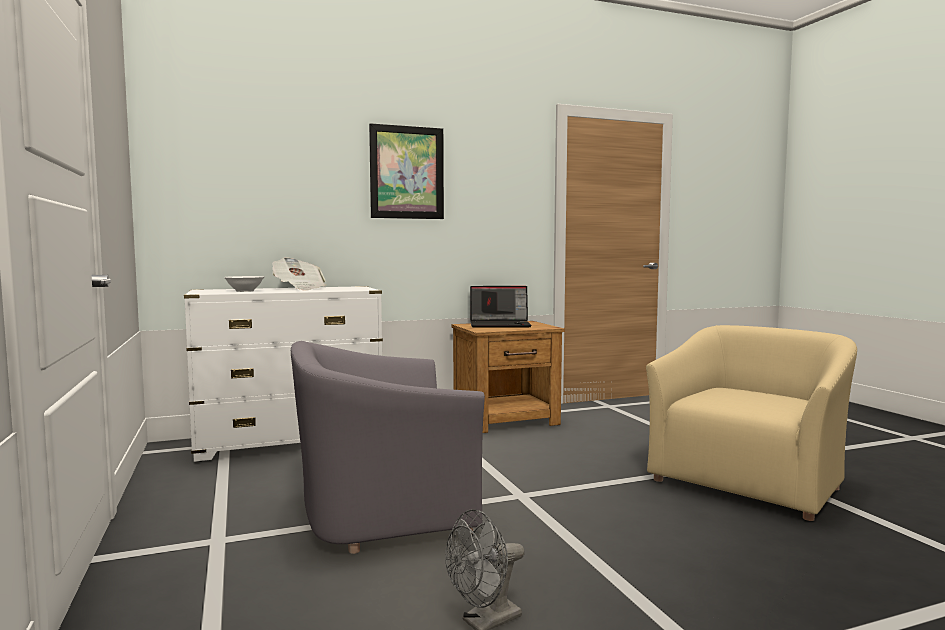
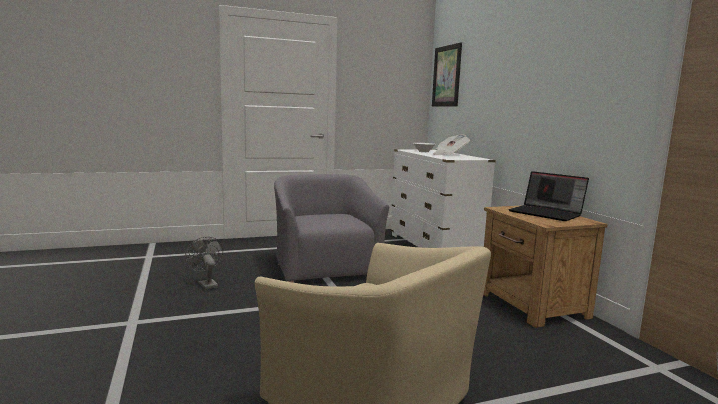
camera: 90 degrees right, 5 degrees up
picture [369,123,444,219] -> picture moved to [432,42,462,106]
laptop [470,286,532,328] -> laptop turned 45 degrees counterclockwise [508,171,589,221]

